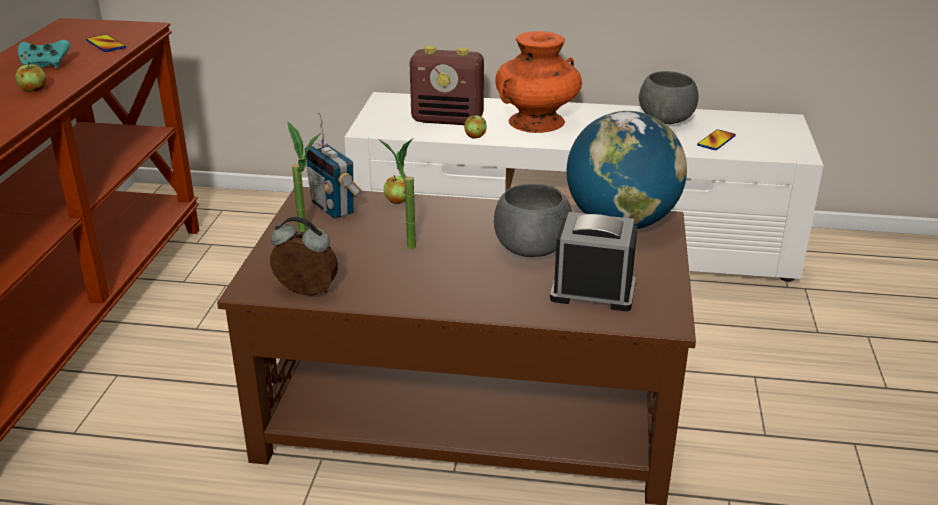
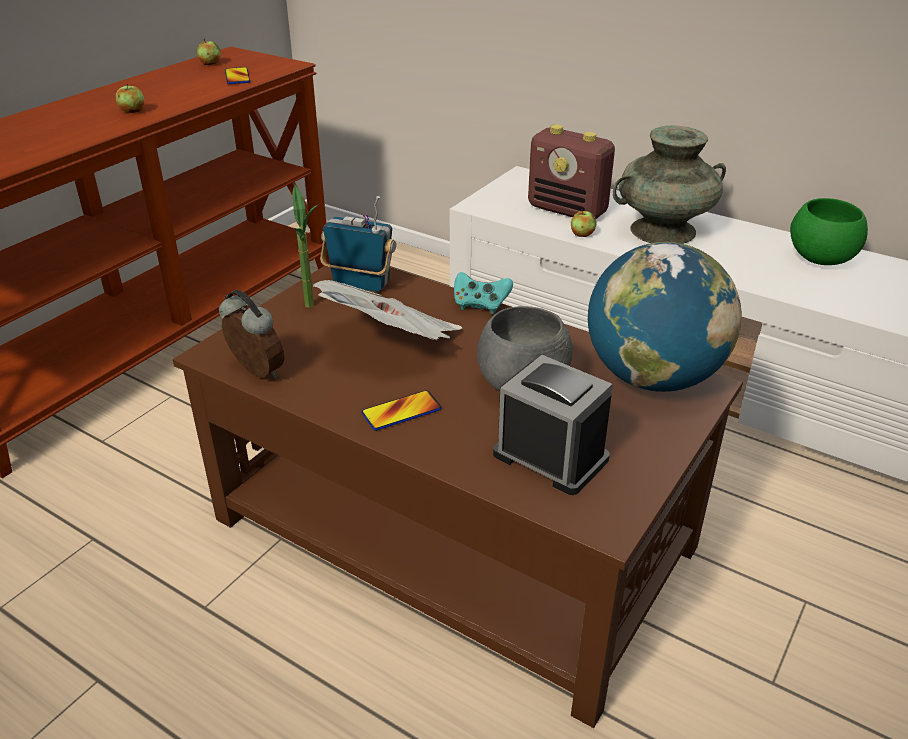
camera: 25 degrees right, 5 degrees up
turquoise game controller [18,40,70,69] -> turquoise game controller moved to [454,272,513,314]
radio [305,113,362,219] -> radio turned 120 degrees clockwise [320,196,396,292]
potted plant [379,138,416,249] -> newspaper [314,280,462,340]
apple [384,175,405,204] -> apple moved to [197,39,221,65]
orange vase [495,31,582,133] -> turquoise vase [613,126,726,244]
grey bowl [639,71,698,124] -> green bowl [790,198,868,265]
phone [697,129,736,150] -> phone moved to [361,390,442,431]

